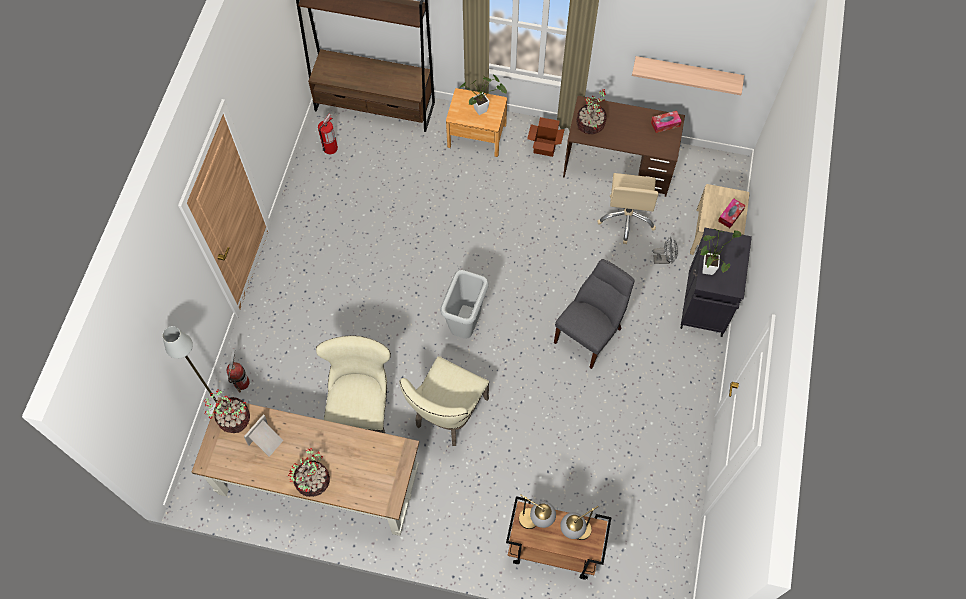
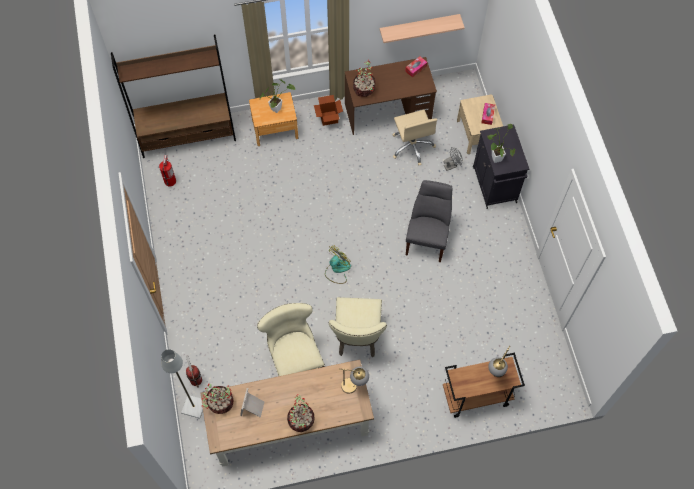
camera: 25 degrees left, 0 degrees up
grey trash can [440,270,489,339] -> fan [325,245,351,284]
table lamp [519,494,556,529] -> table lamp moved to [339,367,369,394]

